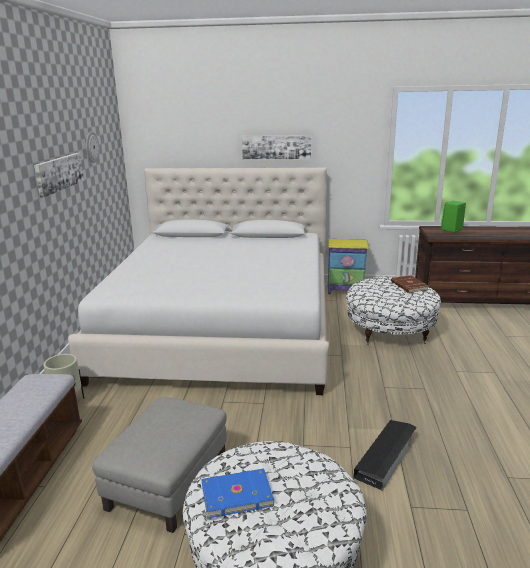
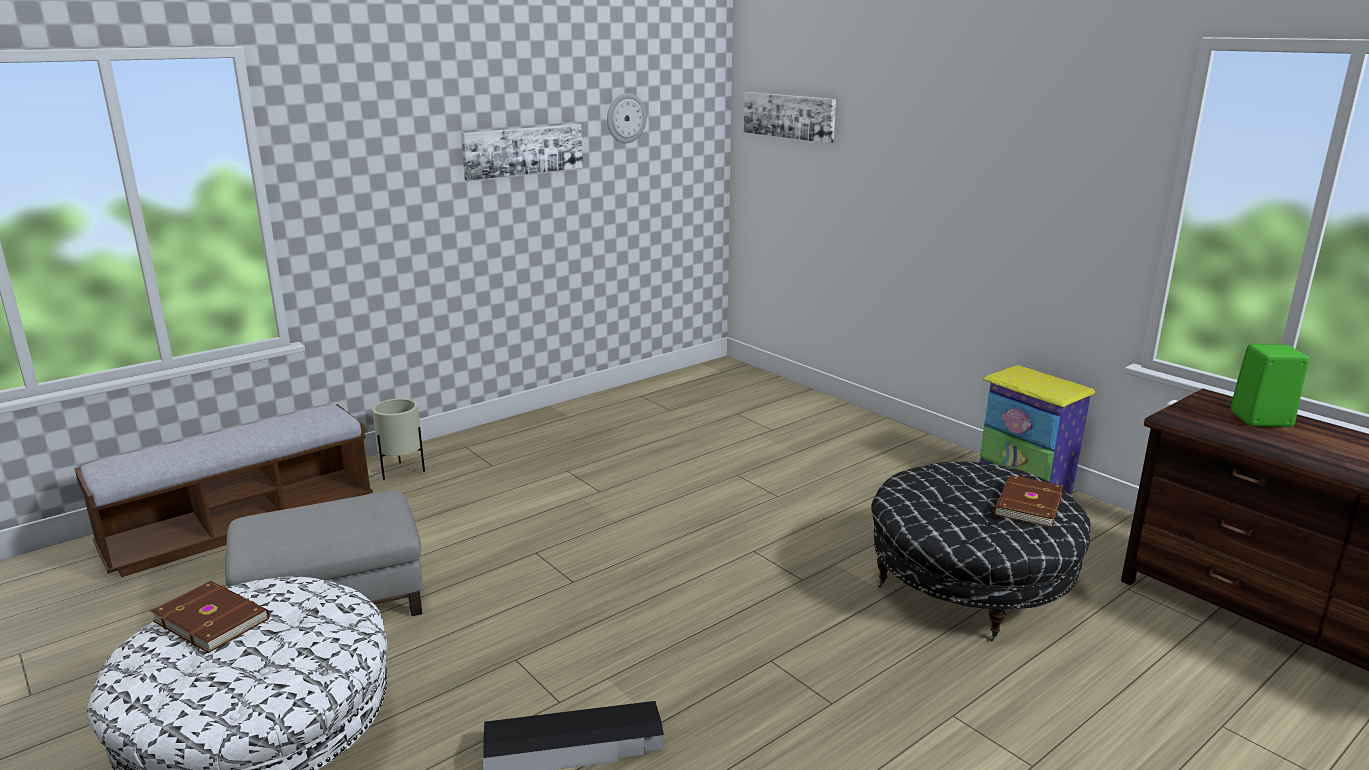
camera: 45 degrees right, 0 degrees up
white bed [68,167,329,395] -> none
blue book [202,468,274,519] -> brown book [151,581,270,653]
picture [242,135,311,159] -> picture moved to [744,92,836,143]
white ottoman [346,277,441,345] -> black ottoman [872,461,1090,641]

